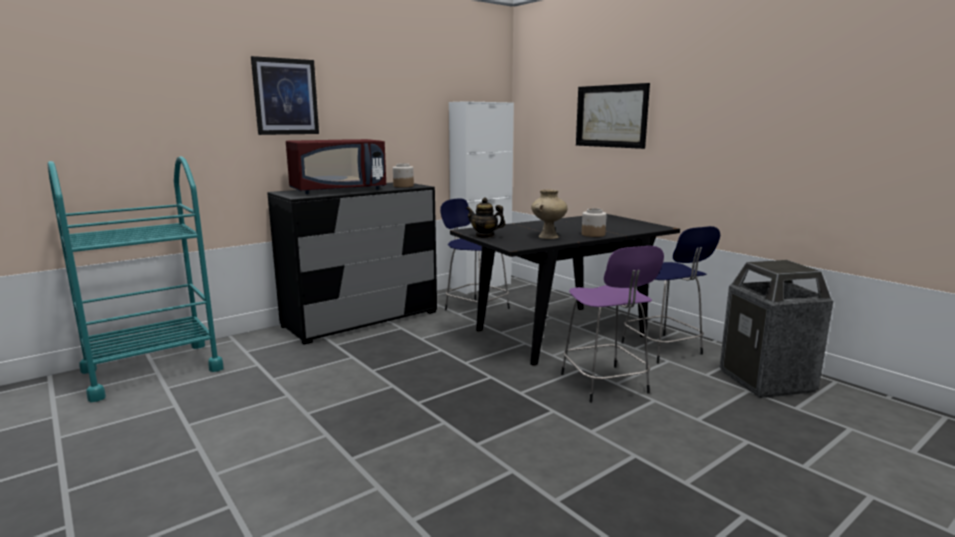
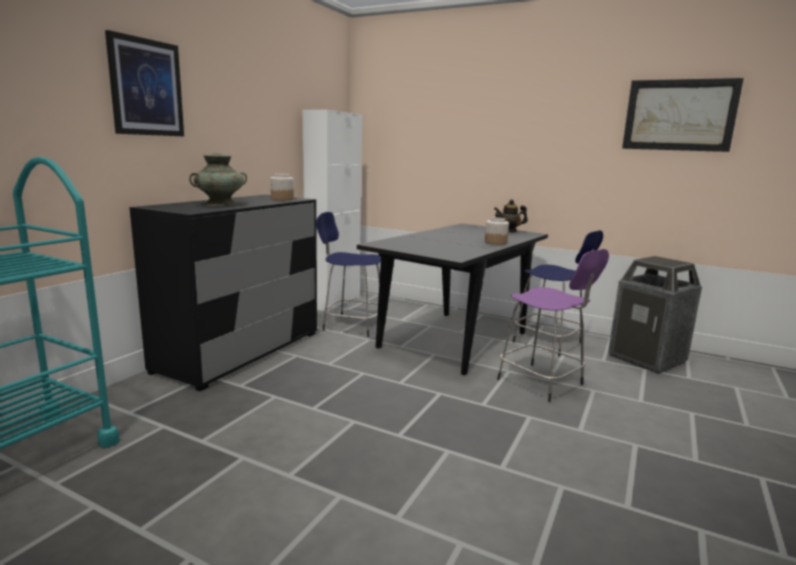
camera: 25 degrees left, 0 degrees up
red microwave [286,139,386,194] -> turquoise vase [189,153,247,206]
teapot [466,198,505,238] -> teapot moved to [494,199,528,233]
beige vase [531,190,568,239] -> none
picture [576,83,650,149] -> picture moved to [622,78,744,152]

